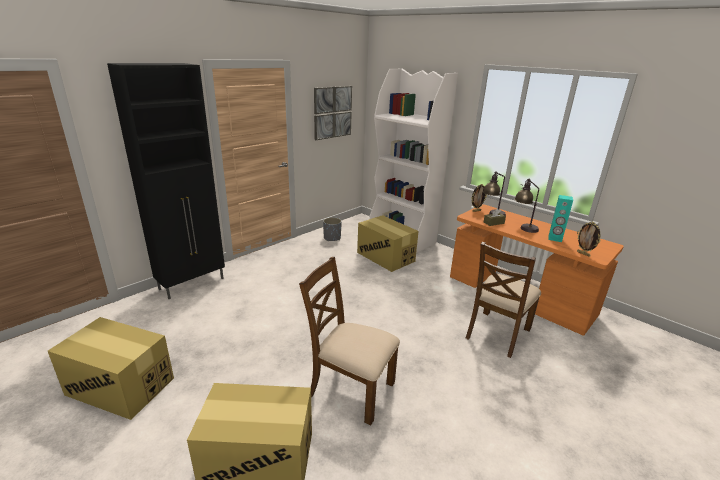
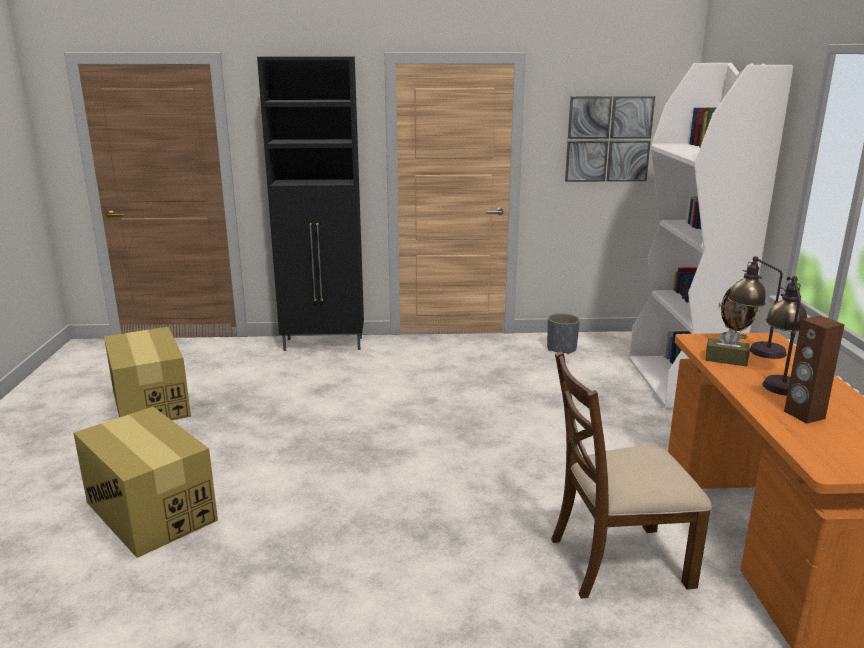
camera: 45 degrees right, 5 degrees down
brown chair [299,257,400,425] -> none
cardboard box [357,215,419,272] -> none
turquoise speaker [548,195,573,242] -> brown speaker [784,316,845,424]
picture frame [577,222,601,257] -> none

